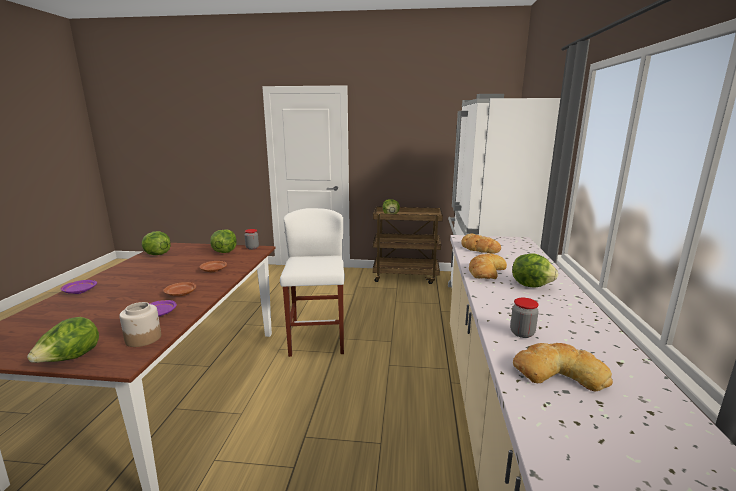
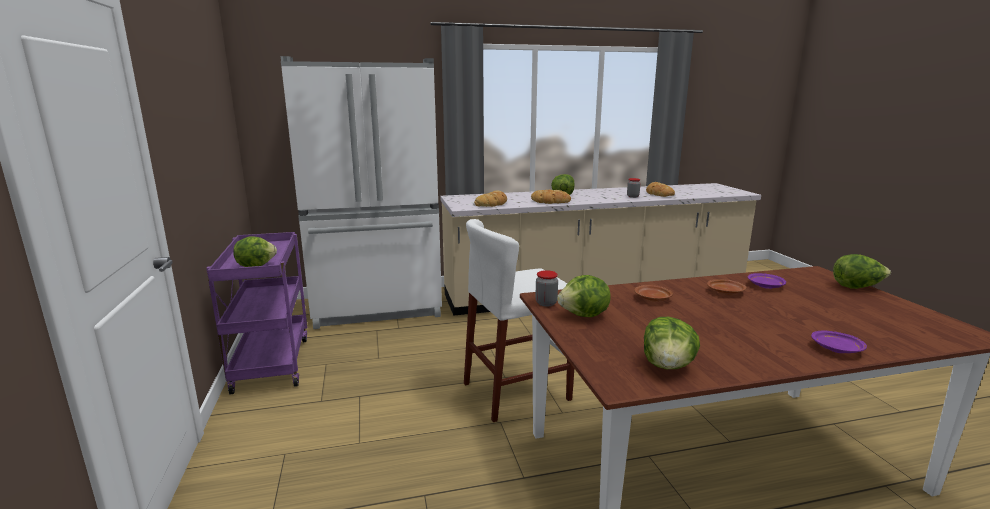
camera: 110 degrees left, 0 degrees up
jar [119,302,161,347] -> none
brown cart [373,206,443,284] -> purple cart [206,232,308,394]

